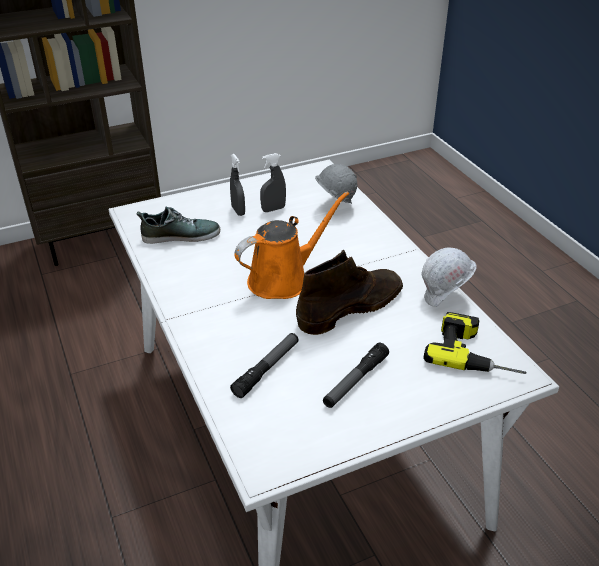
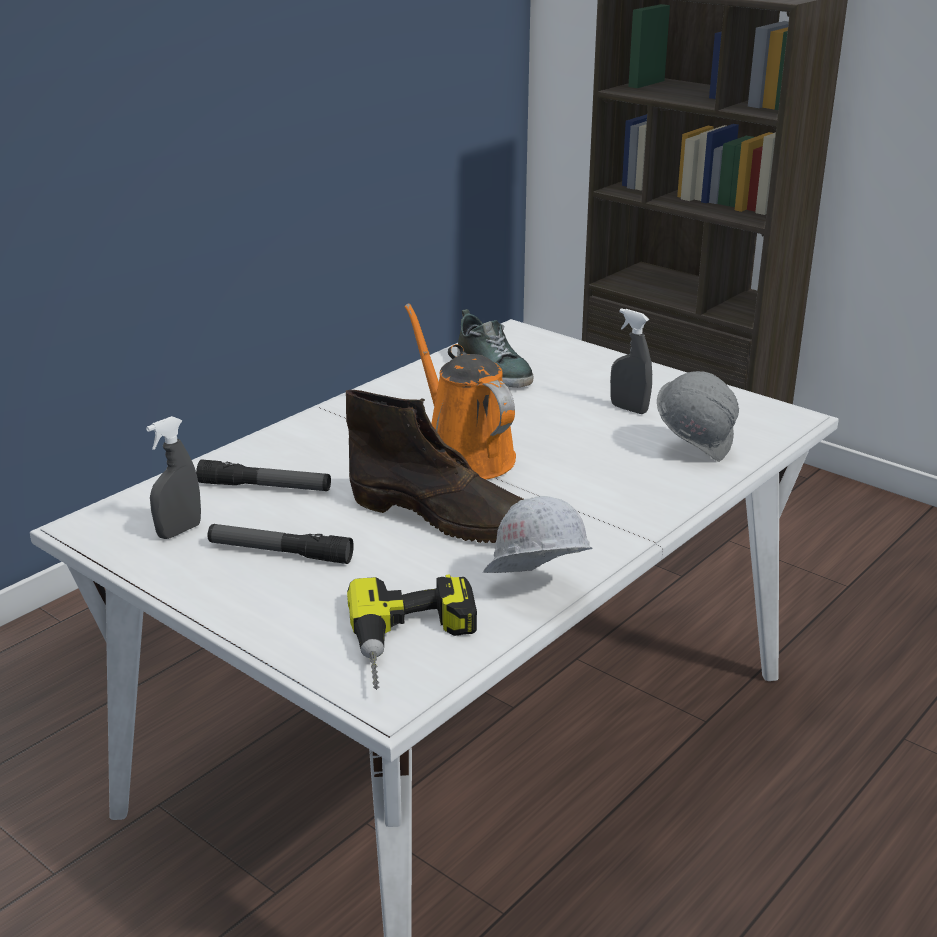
camera: 65 degrees right, 10 degrees down
grey spray bottle [230,154,245,216] -> grey spray bottle moved to [146,416,201,539]
orange watering can [234,192,349,299] -> orange watering can turned 150 degrees counterclockwise [404,304,516,480]

